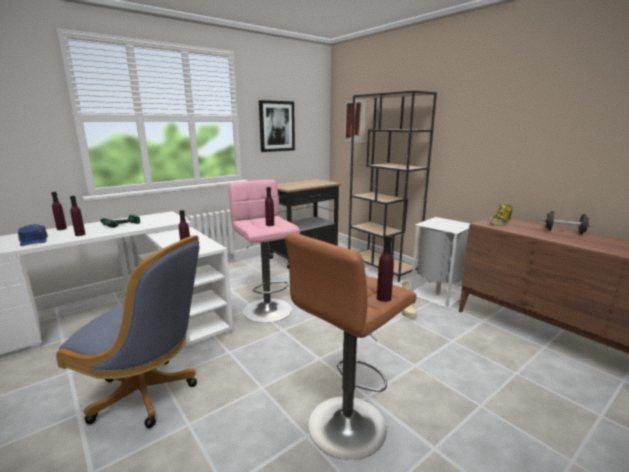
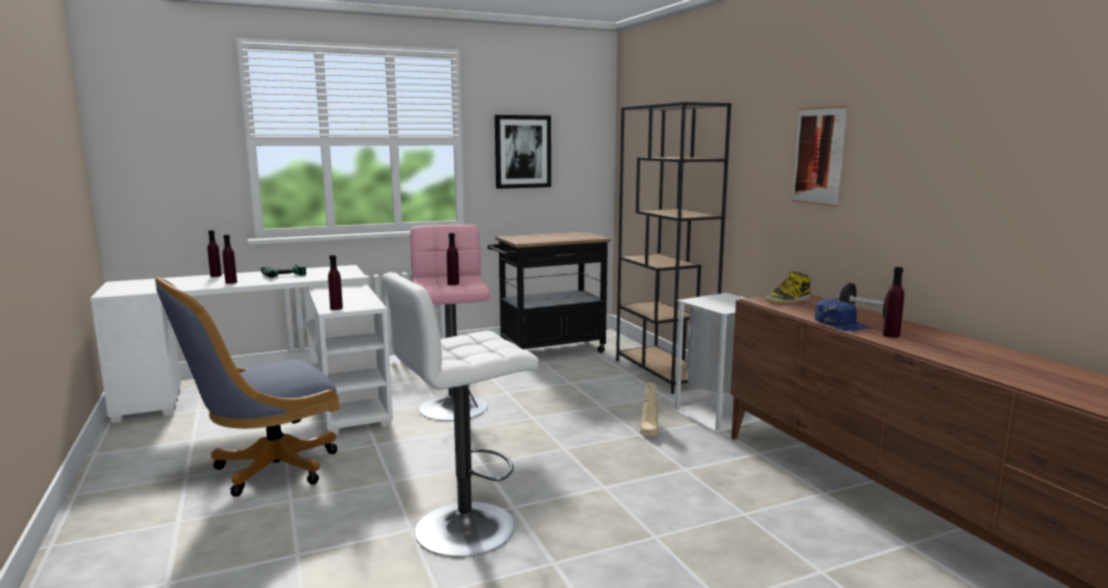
camera: 15 degrees right, 5 degrees down
blue cap [18,224,48,246] -> blue cap moved to [814,299,872,331]
blue office chair [56,235,200,428] -> blue office chair turned 105 degrees clockwise [155,277,340,497]
brown stool [285,233,417,460] -> white stool [382,272,539,557]
picture [345,98,366,144] -> picture moved to [792,106,848,207]
purple bottle [377,235,394,302] -> purple bottle moved to [883,267,904,338]

